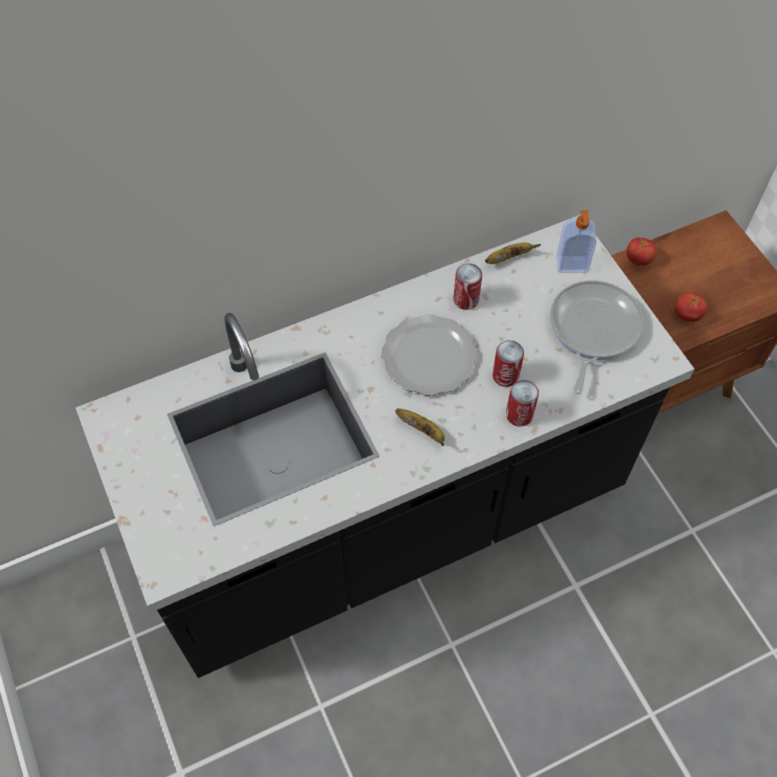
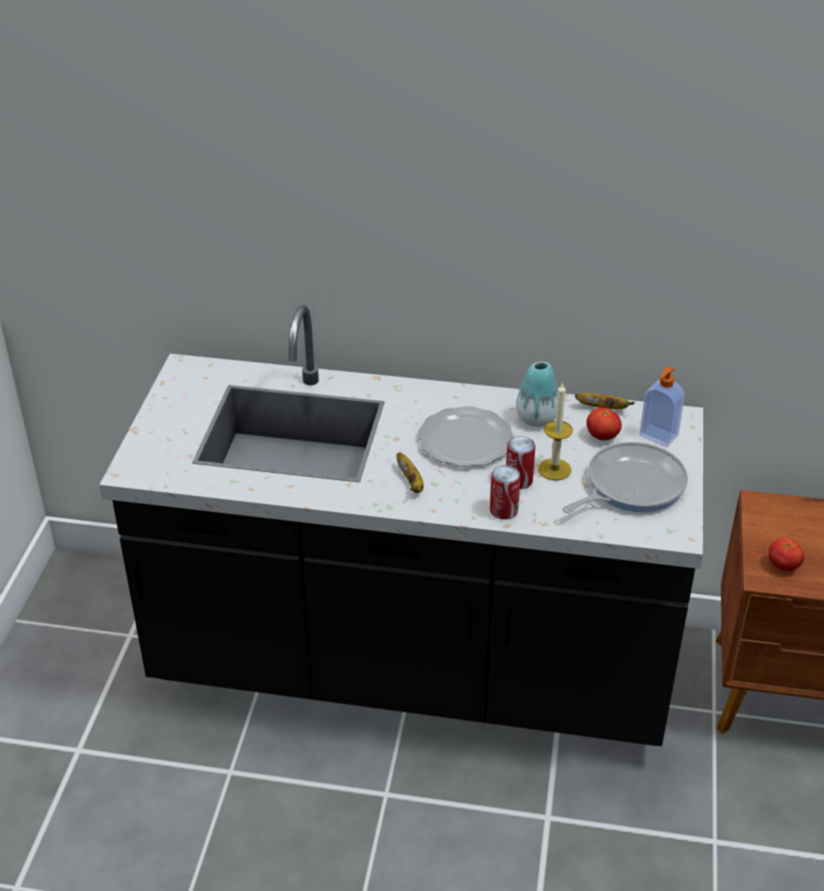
camera: 35 degrees right, 20 degrees down
can [454,263,482,310] -> vase [516,362,558,427]
tomato [627,238,657,266] -> tomato moved to [586,407,622,440]
none -> candle [538,382,573,480]

